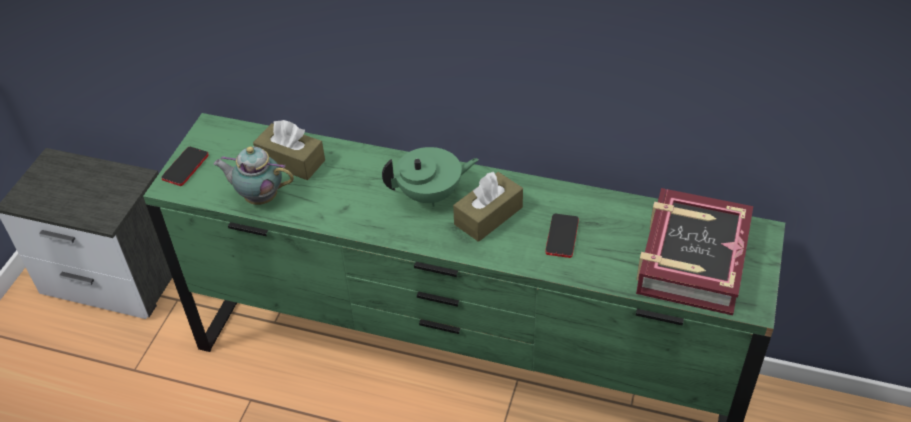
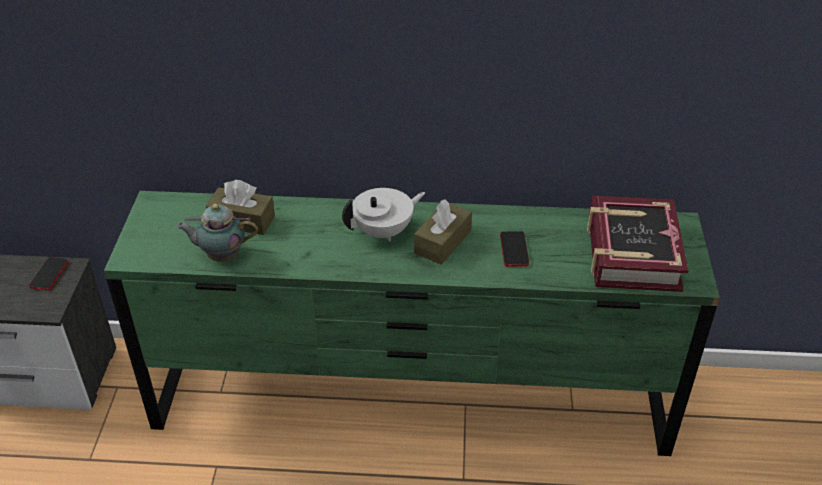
camera: 15 degrees left, 5 degrees down
phone [161,147,209,186] -> phone moved to [29,257,68,291]
green teapot [382,147,479,207] -> white teapot [342,188,425,242]

